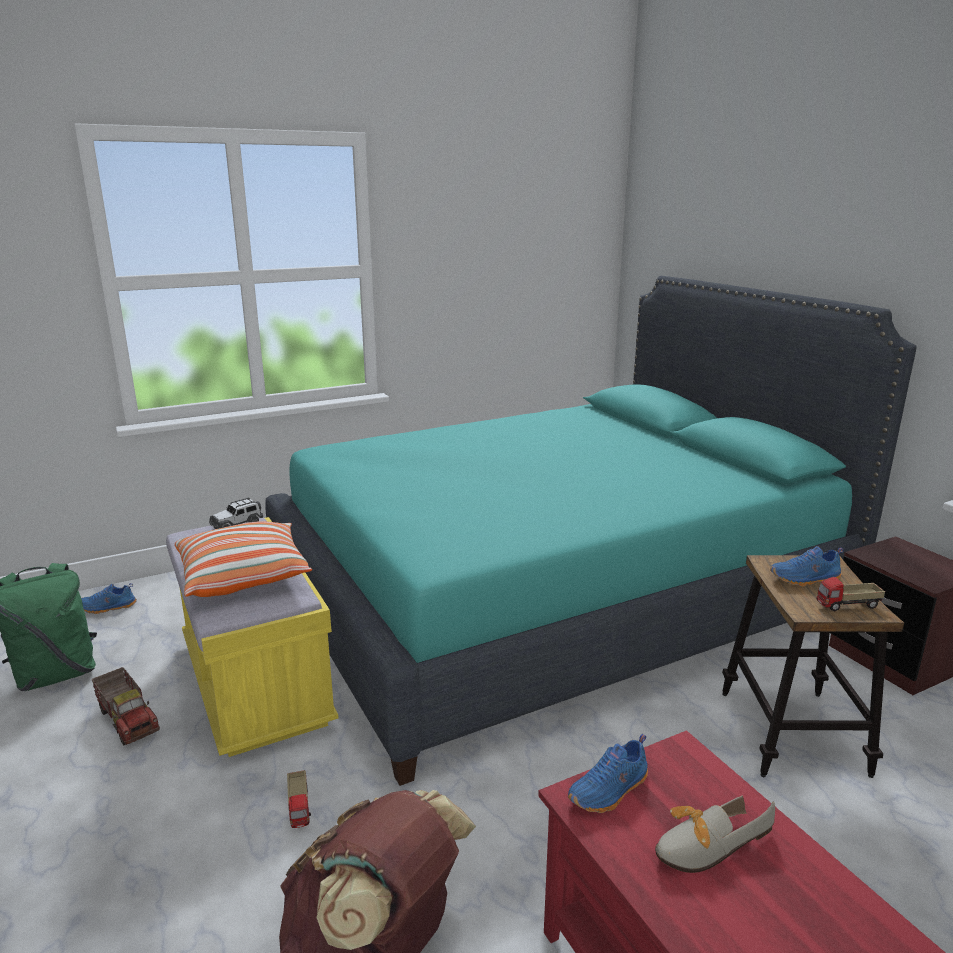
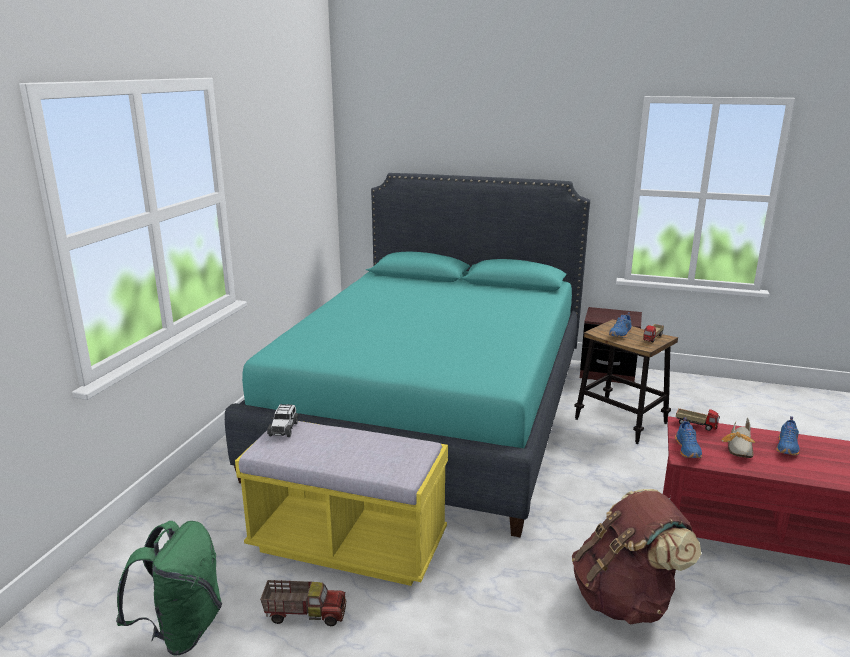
camera: 45 degrees left, 0 degrees up
blue shoe [81,583,137,614] -> blue shoe moved to [776,416,800,455]
pillow [175,521,312,597] -> none
toy truck [287,770,311,828] -> toy truck moved to [676,408,720,431]

